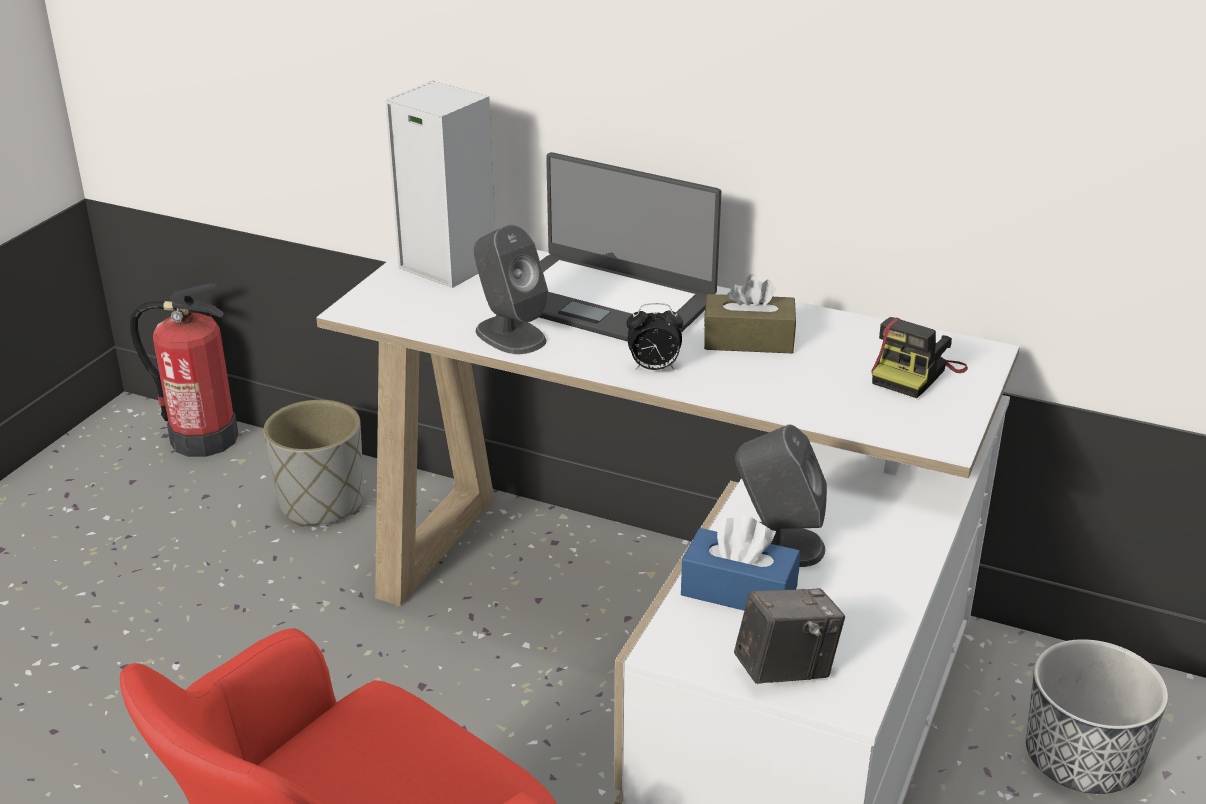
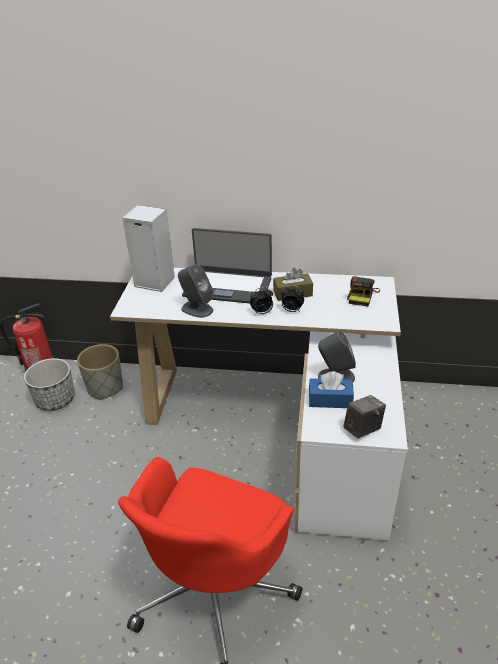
camera: 15 degrees left, 5 degrees up
planter [1026,639,1168,794] -> planter moved to [24,358,75,411]
none -> alarm clock [281,285,304,312]

